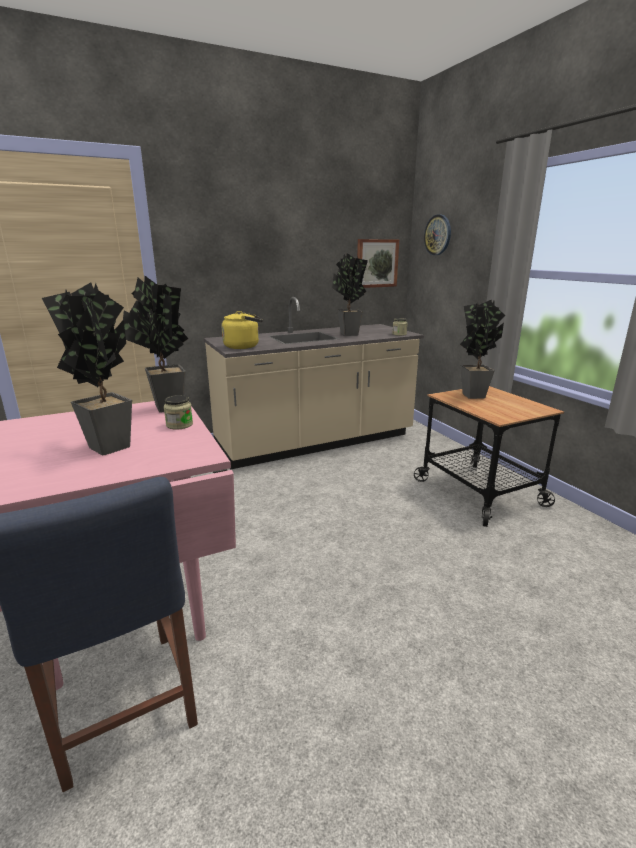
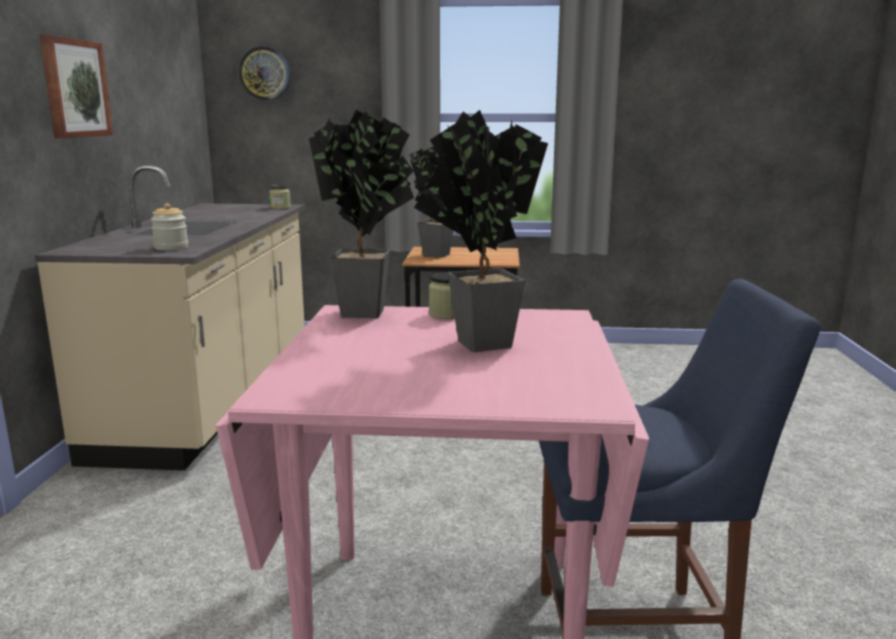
camera: 60 degrees left, 5 degrees down
yellow kettle [222,311,263,349] -> jar [151,203,188,250]
potted plant [332,253,368,336] -> none
picture [357,239,399,288] -> picture moved to [40,35,113,138]

